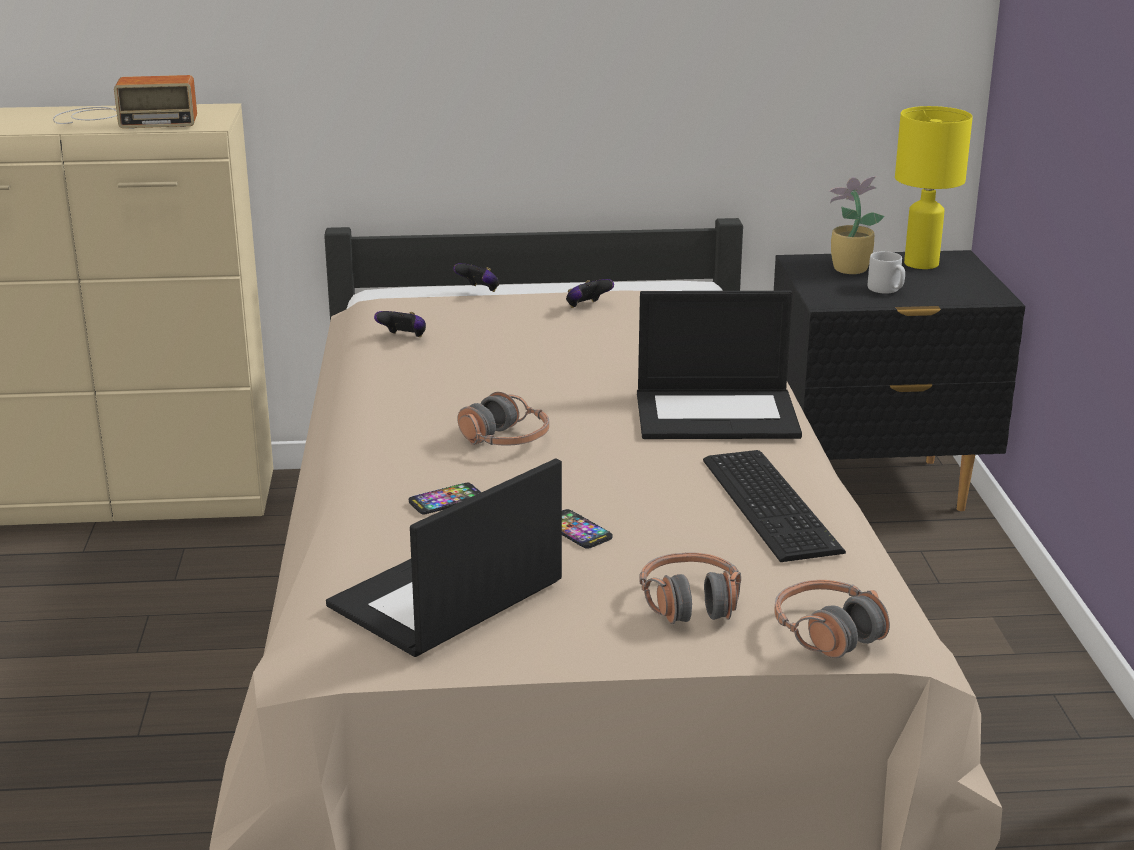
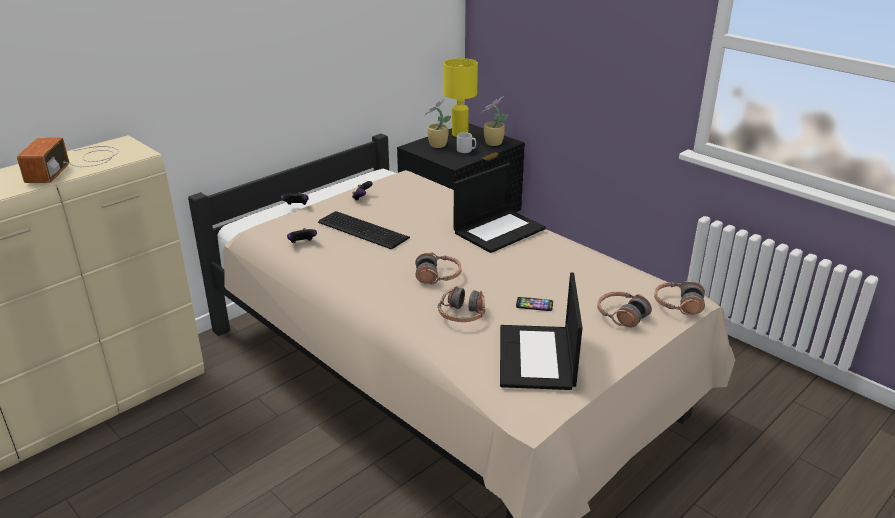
camera: 40 degrees left, 5 degrees up
radio [53,75,197,129] -> radio turned 135 degrees clockwise [17,138,119,183]
phone [409,483,481,514] -> headphones [438,286,485,322]
keyboard [703,450,846,562] -> keyboard moved to [318,211,410,250]
none -> potted plant [482,96,508,146]

